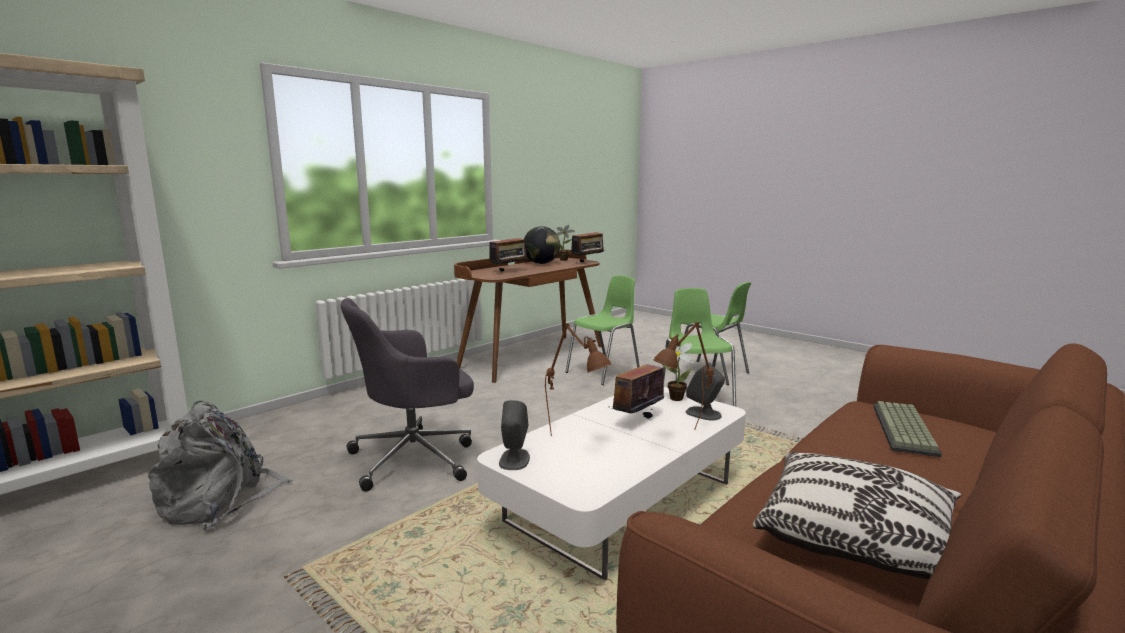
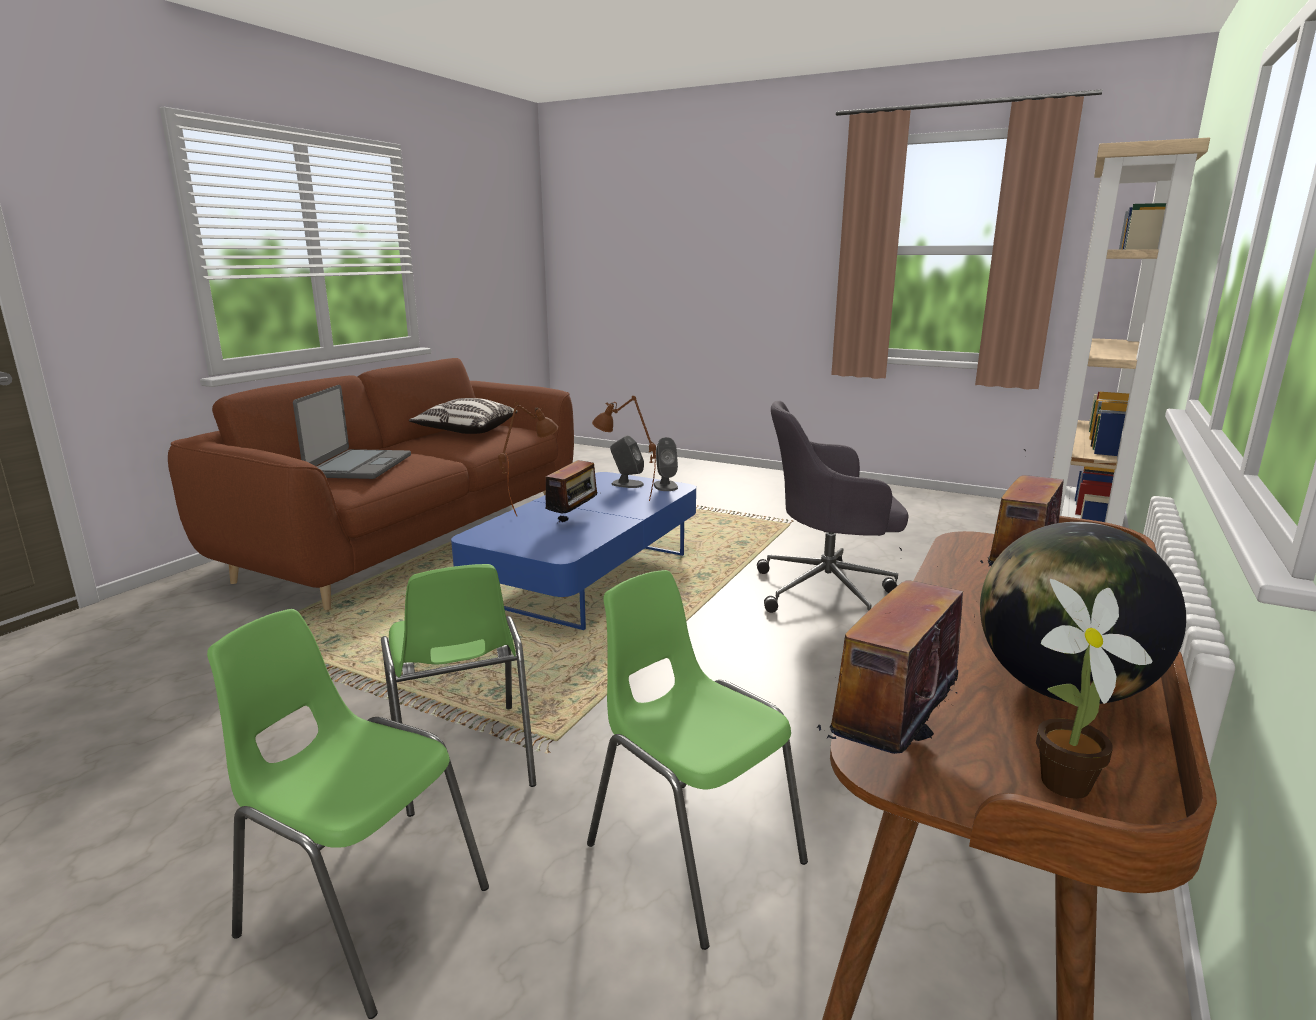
camera: 165 degrees right, 5 degrees up
grey backpack [148,400,293,531] -> none
grey office chair [341,298,474,492] -> grey office chair turned 135 degrees counterclockwise [757,401,908,613]
white coffee table [477,387,746,580] -> blue coffee table [451,472,696,630]
green chair [565,275,640,385] -> green chair turned 105 degrees clockwise [587,570,808,950]
potted plant [659,337,694,401] -> none
grey speaker [686,363,725,421] -> grey speaker moved to [610,436,644,488]
keyboard [873,401,942,457] -> laptop [293,385,411,479]

